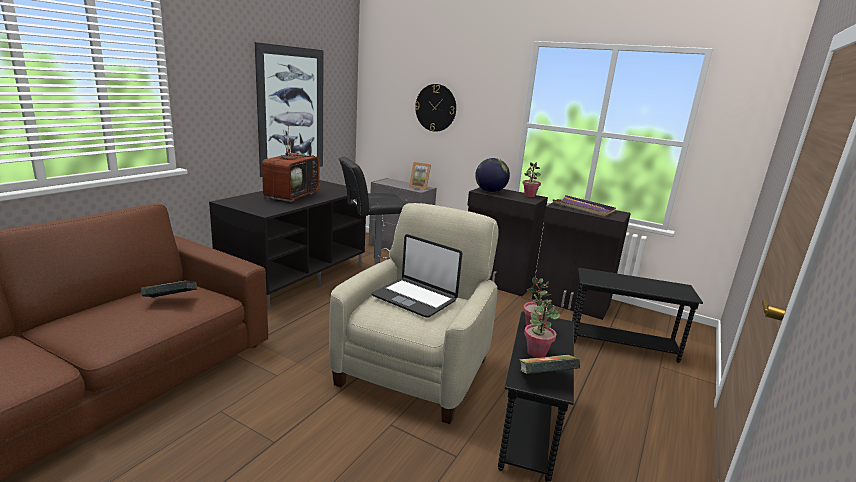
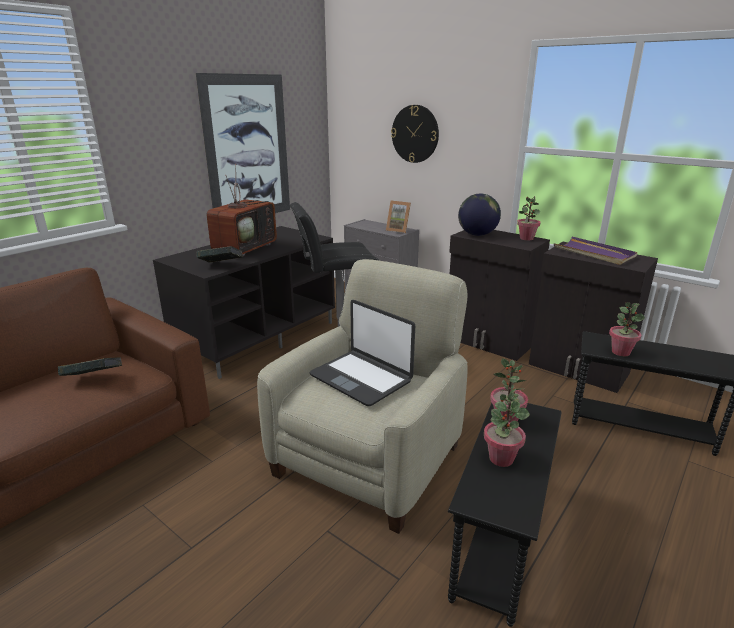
camera: 10 degrees right, 5 degrees up
book [519,355,580,374] -> book moved to [197,246,242,263]
none -> potted plant [609,302,645,356]

